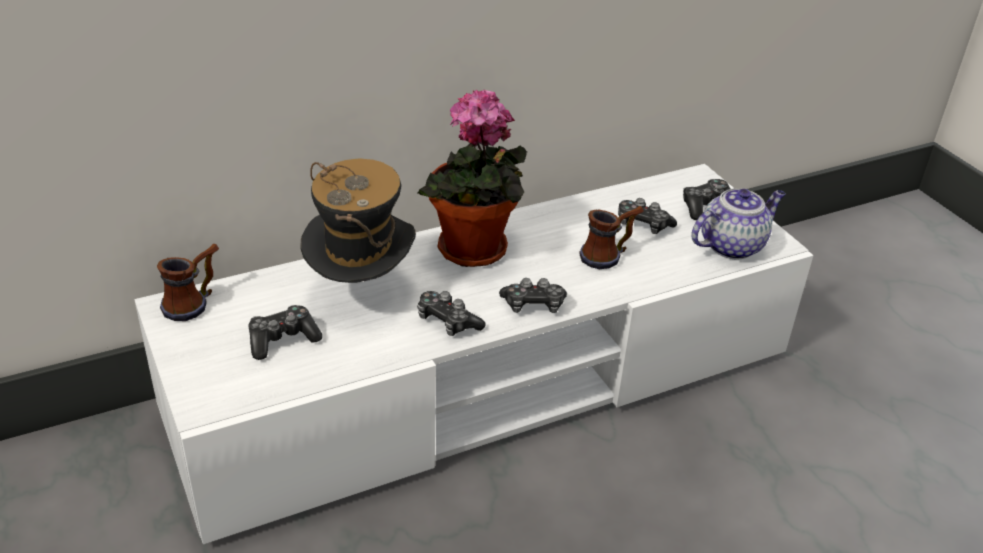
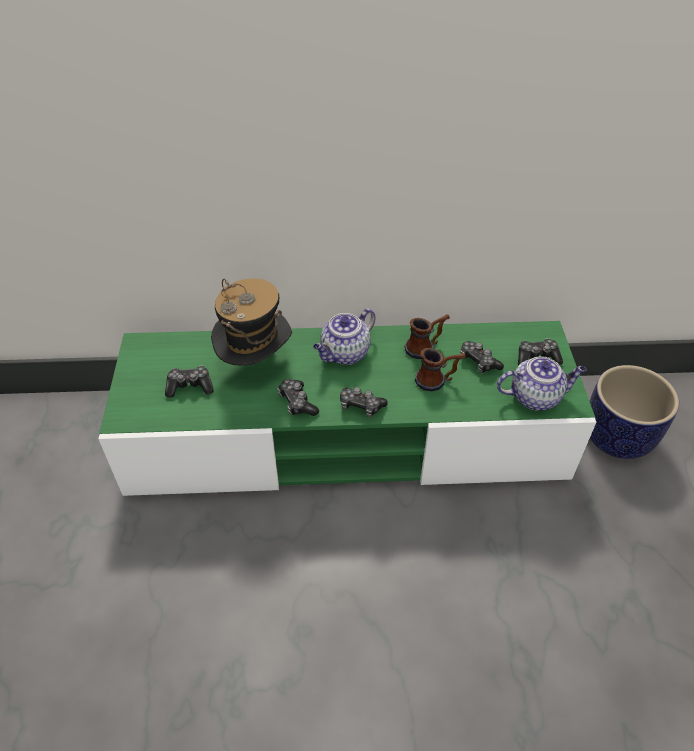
camera: 25 degrees right, 10 degrees up
white tv stand [134,164,813,544] -> green tv stand [99,321,596,496]
mug [157,244,219,321] -> mug moved to [405,314,450,359]
potted plant [418,90,527,267] -> teapot [313,308,376,365]
none -> planter [590,365,679,459]

